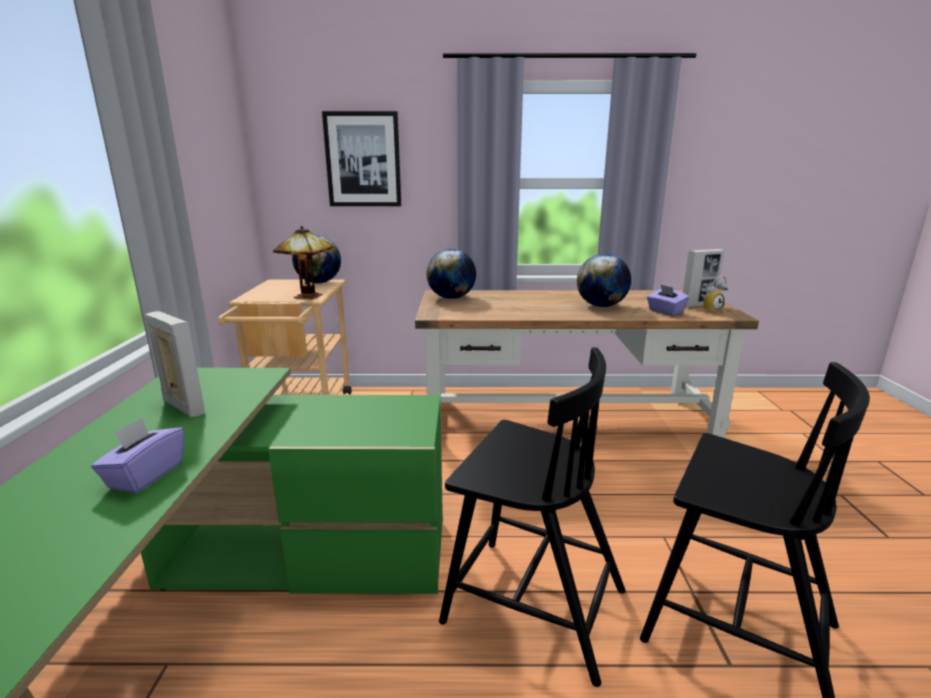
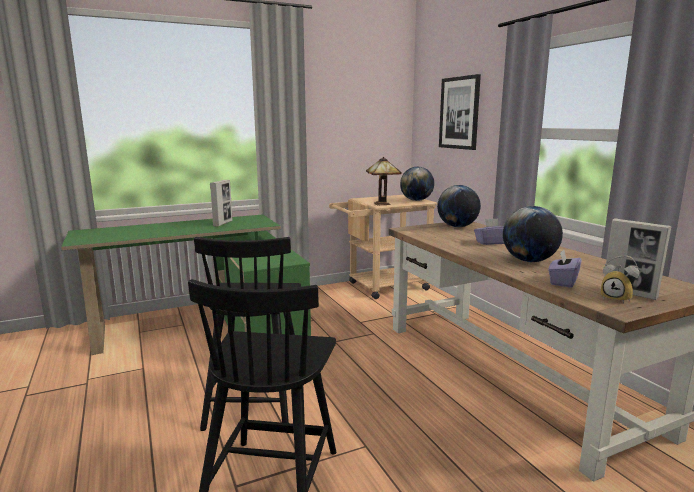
camera: 65 degrees right, 5 degrees down
purple tissue box [91,418,184,493] -> purple tissue box moved to [474,218,504,245]

